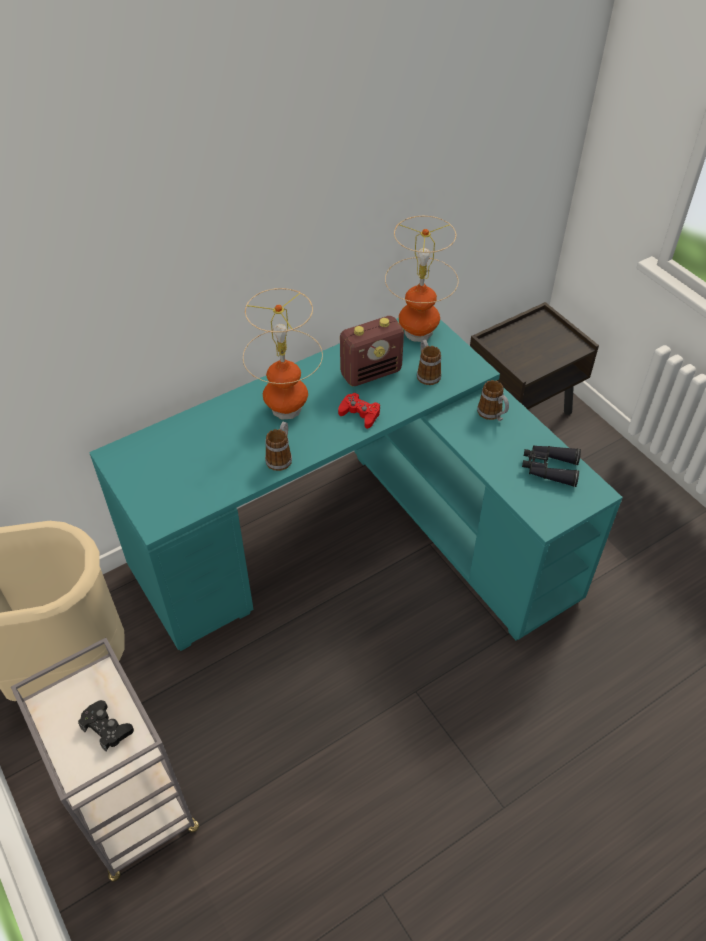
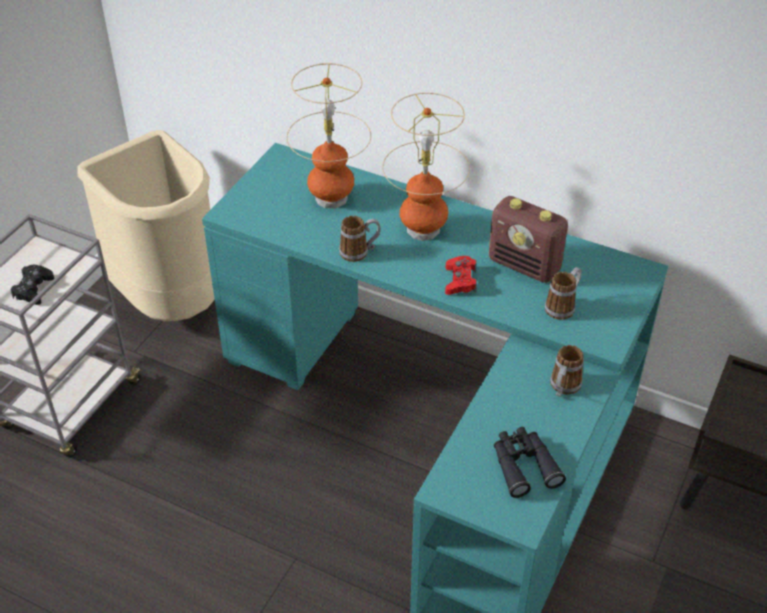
camera: 60 degrees right, 5 degrees down
table lamp [385,216,459,342] -> table lamp moved to [287,63,371,208]

